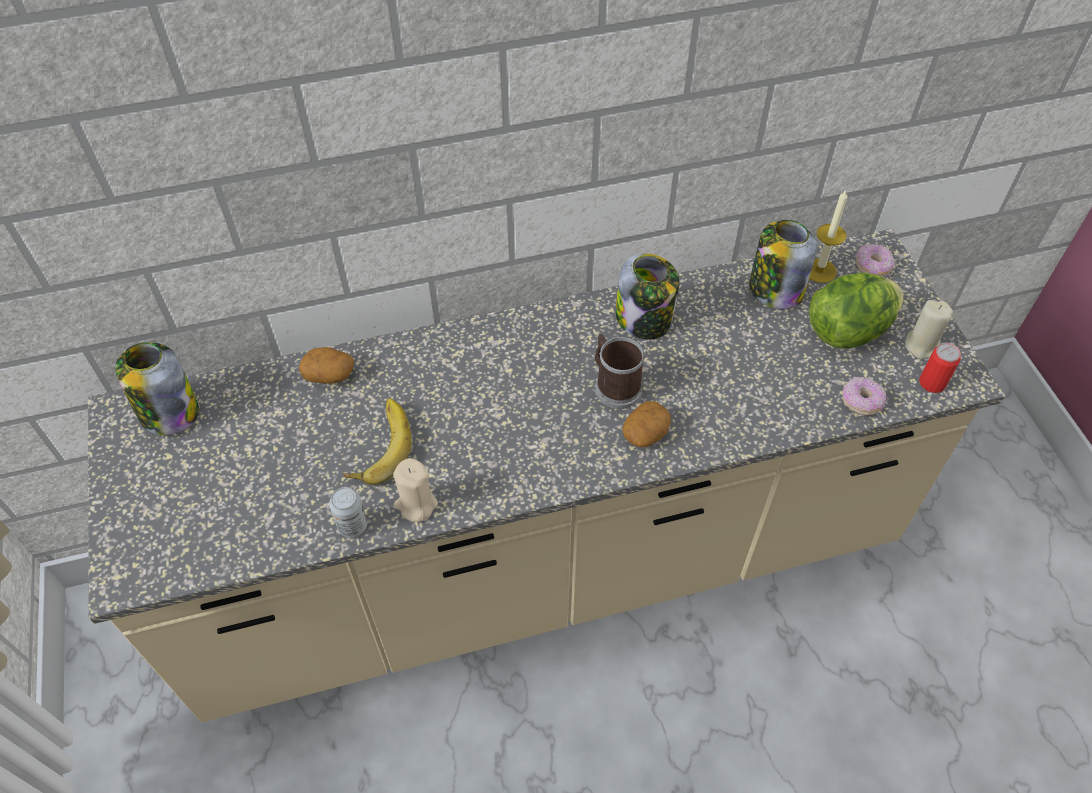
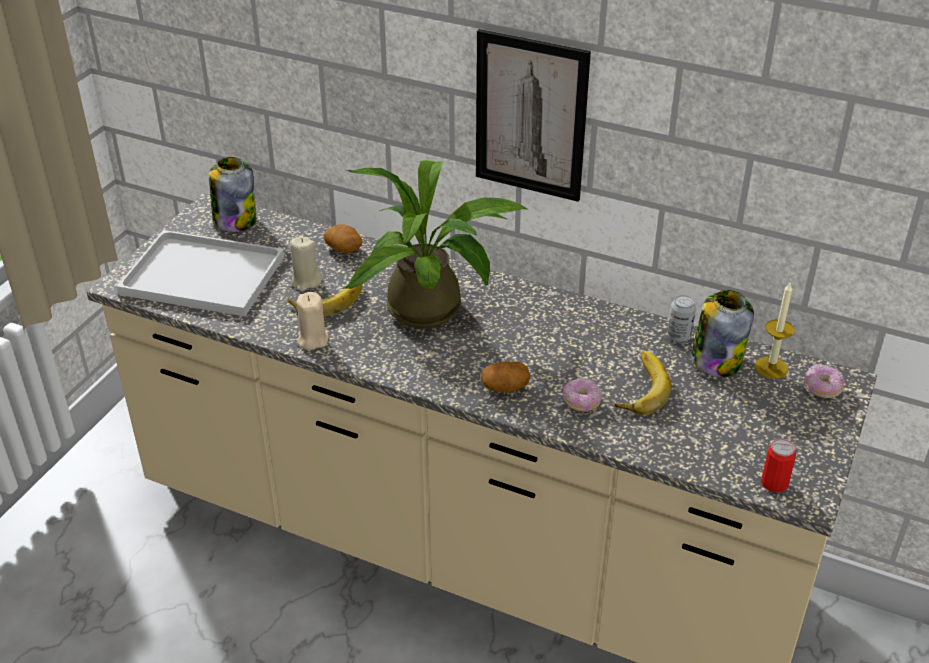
camera: 40 degrees right, 15 degrees down
can [329,487,367,538] -> can moved to [667,295,696,342]
mug [595,334,645,409] -> none
jar [616,253,679,340] -> none
lettuce [809,272,904,349] -> none
donut [842,376,887,416] -> donut moved to [563,378,602,412]
beige candle [905,300,953,359] -> beige candle moved to [290,237,323,291]
none -> white tray [117,230,284,316]
none -> potted plant [345,160,529,329]
none -> picture [476,29,591,202]
none -> banana [615,351,672,415]

